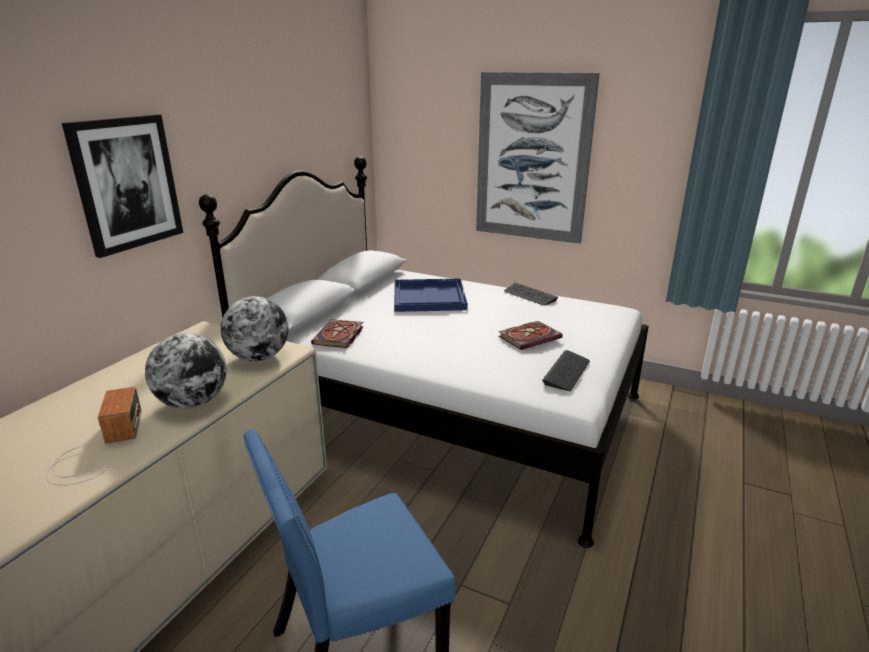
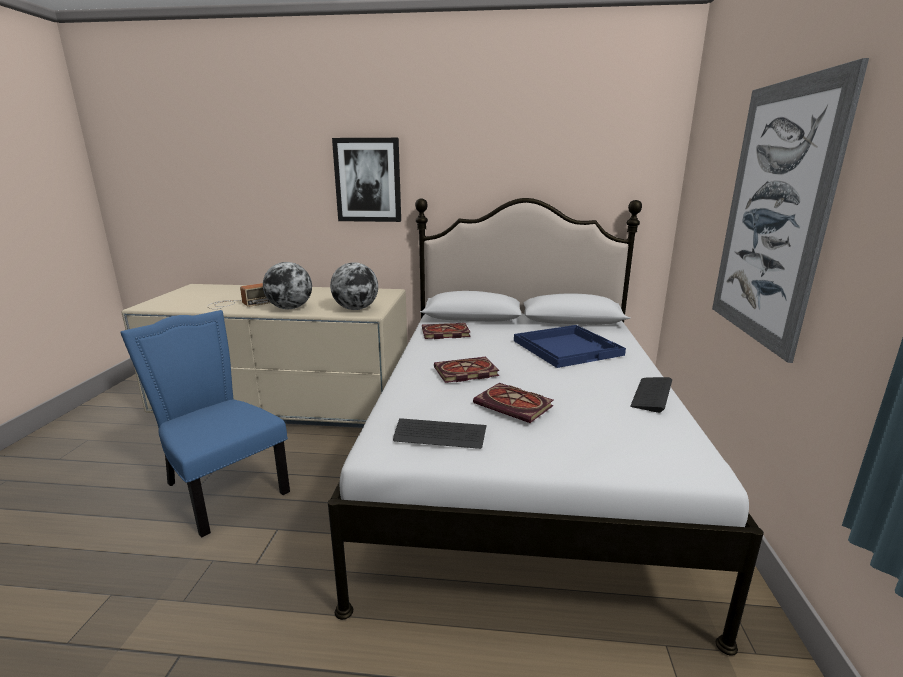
camera: 70 degrees right, 5 degrees down
none -> book [434,357,500,383]

